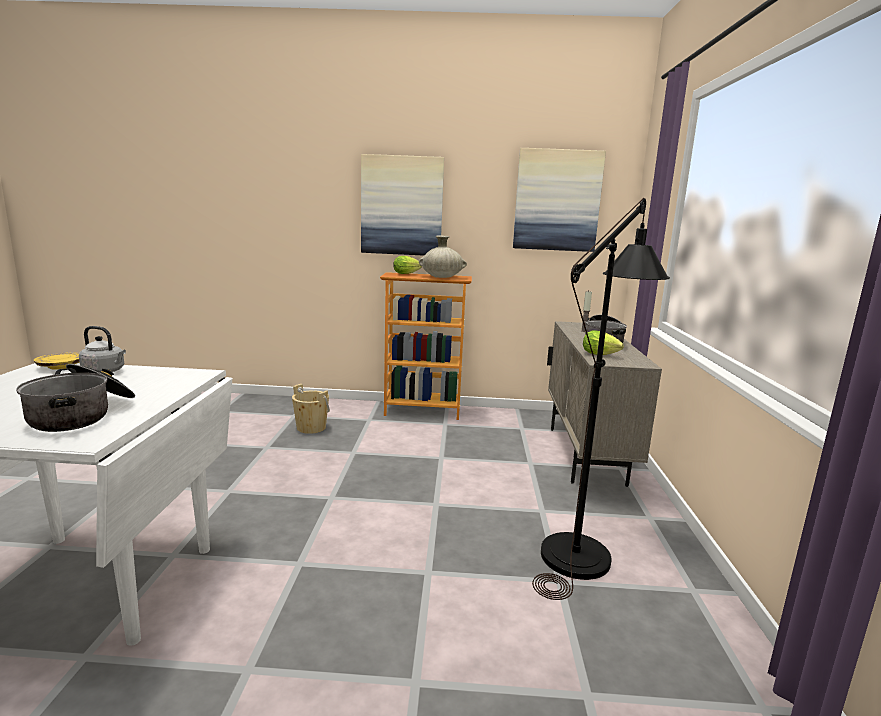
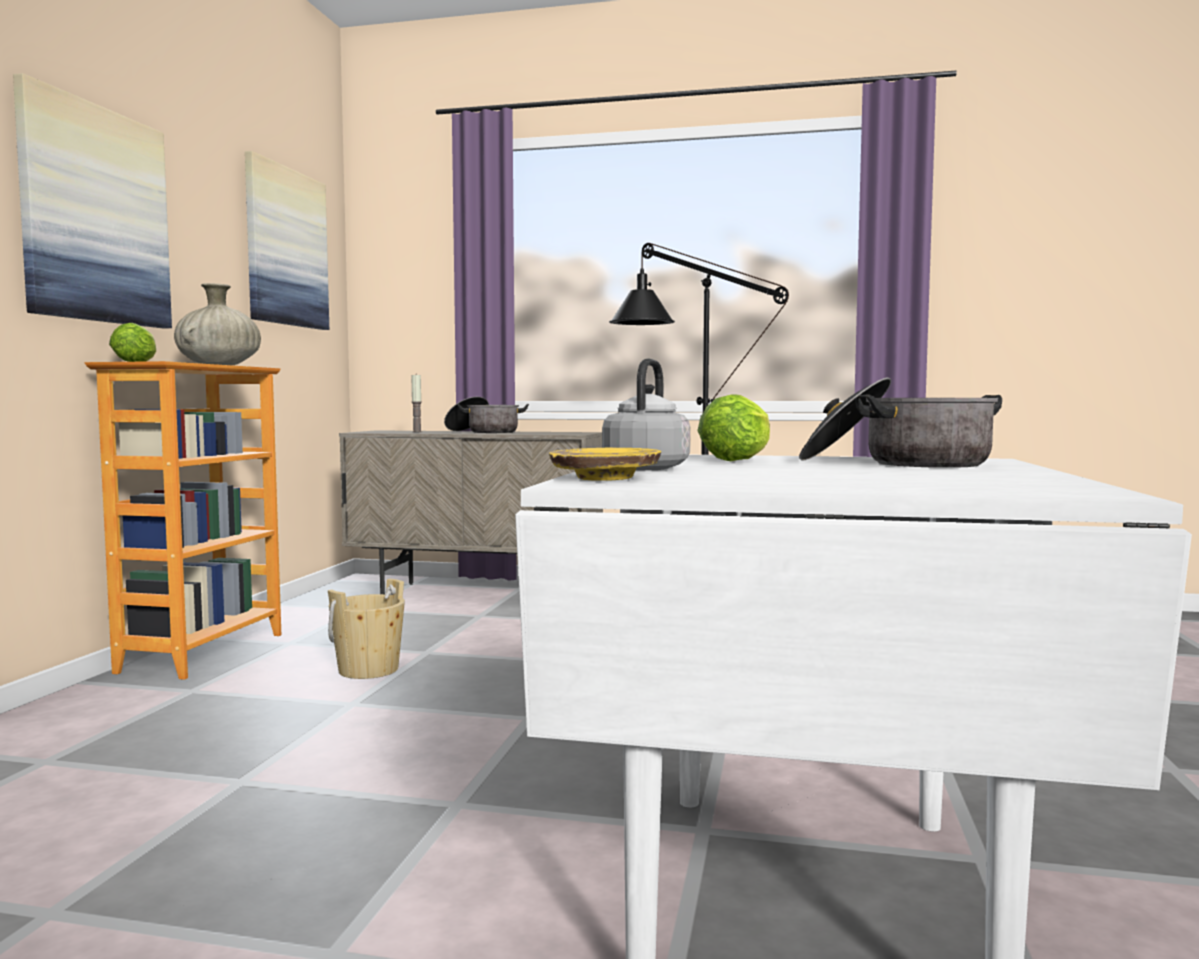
camera: 80 degrees left, 10 degrees down
beige bucket [292,384,330,434] -> beige bucket moved to [328,579,405,679]
lettuce [583,331,624,355] -> lettuce moved to [697,394,770,461]

